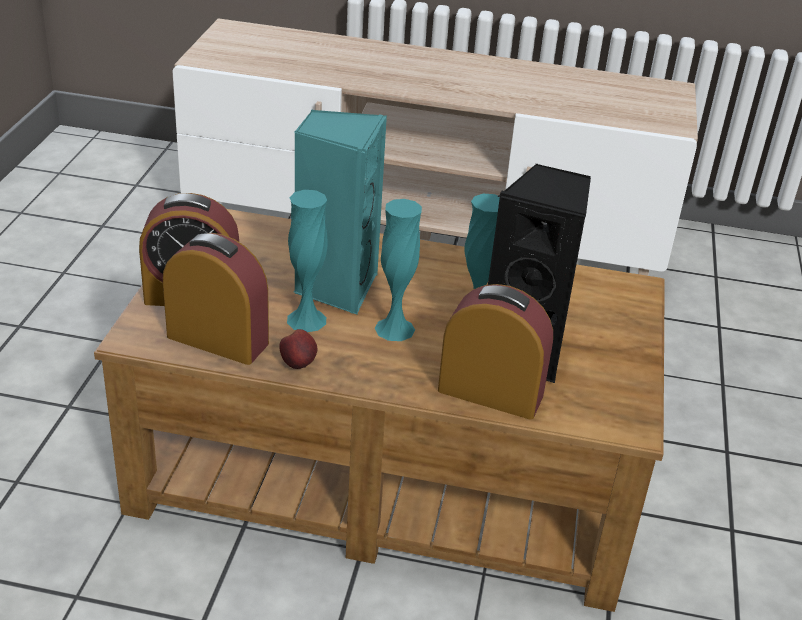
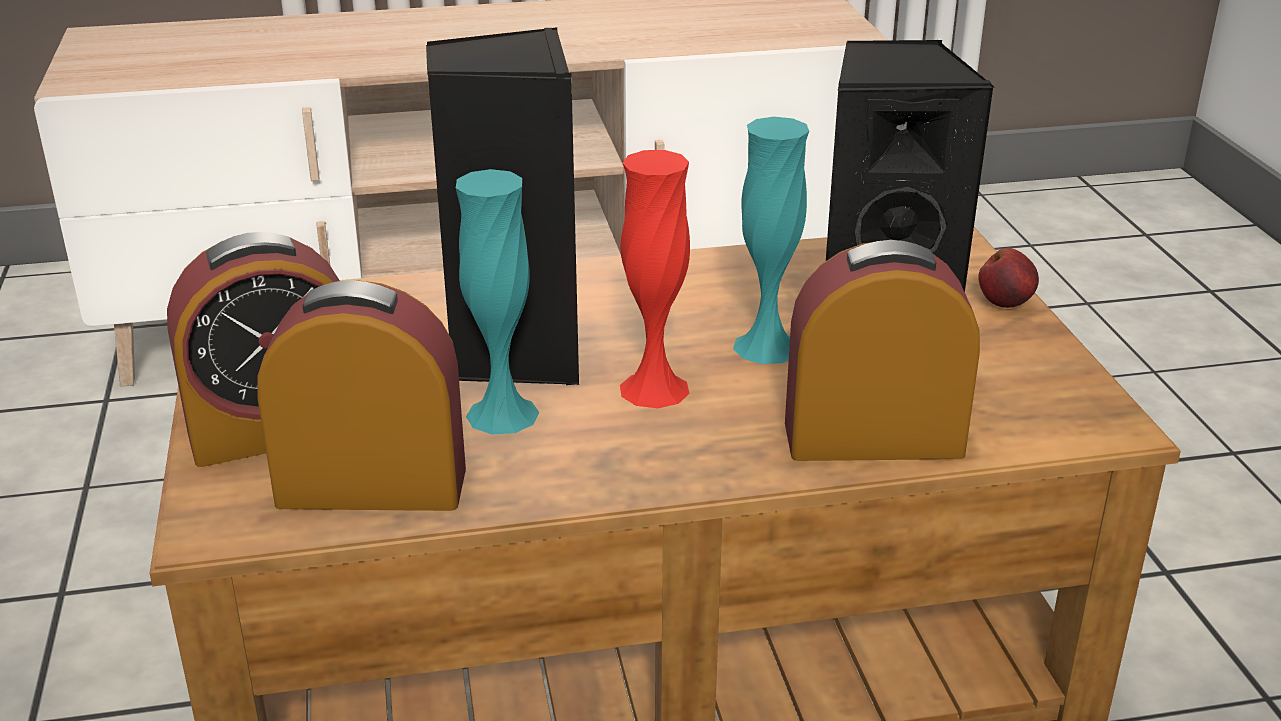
camera: 20 degrees left, 5 degrees down
apple [279,329,317,369] -> apple moved to [978,248,1039,308]
turquoise speaker [294,109,387,314] -> black speaker [426,27,579,385]
turquoise vase [375,199,422,341] -> red vase [620,150,690,408]

